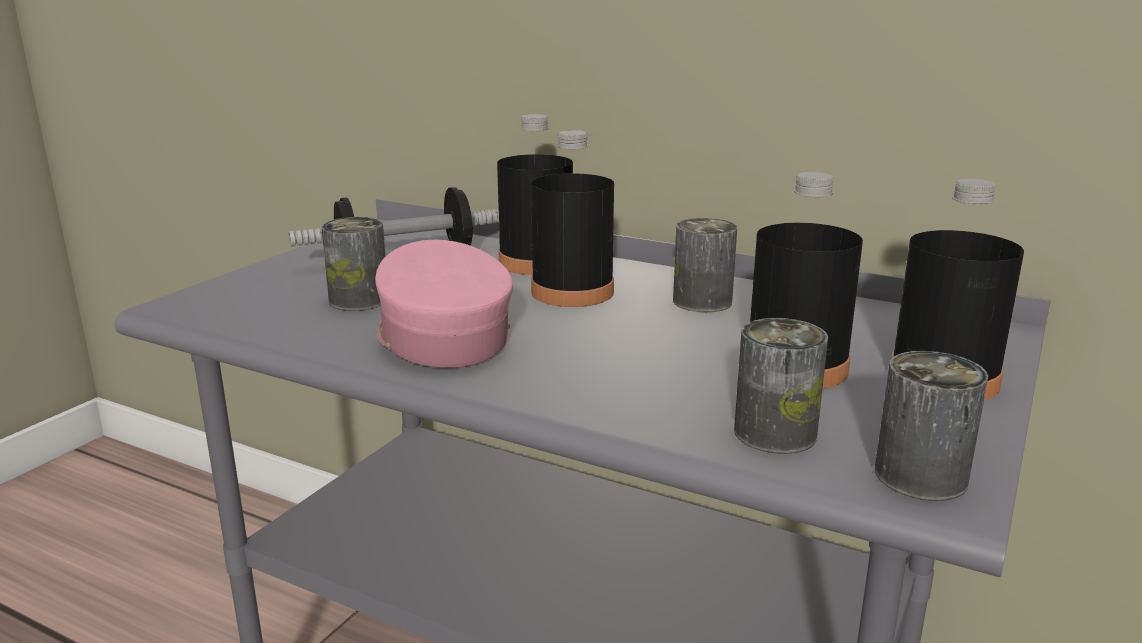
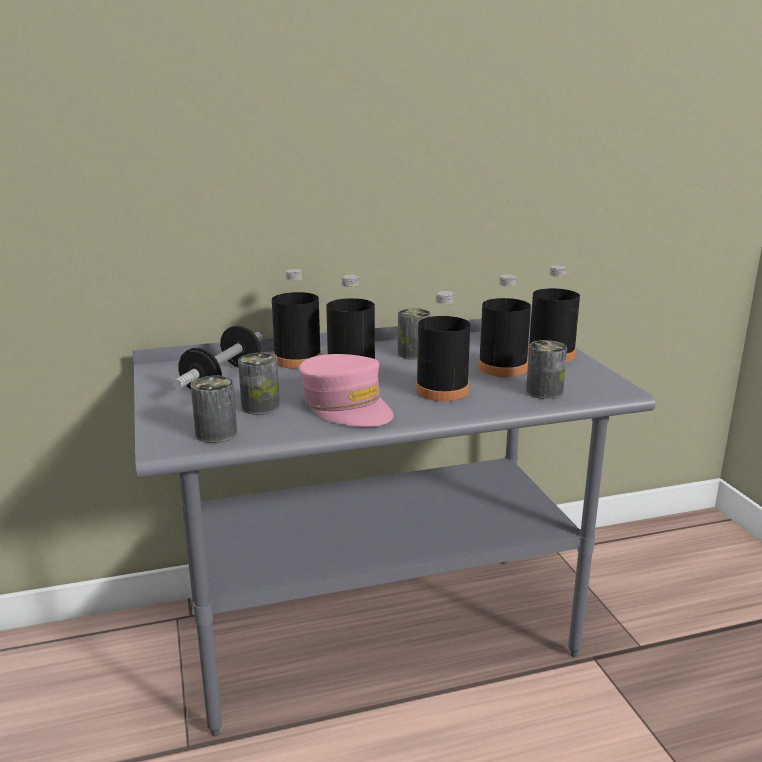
camera: 45 degrees left, 0 degrees up
pink cap [375,240,513,368] -> pink cap turned 150 degrees counterclockwise [299,354,394,427]
can [875,351,988,501] -> can moved to [191,376,237,443]
none -> black bottle [416,291,470,401]

